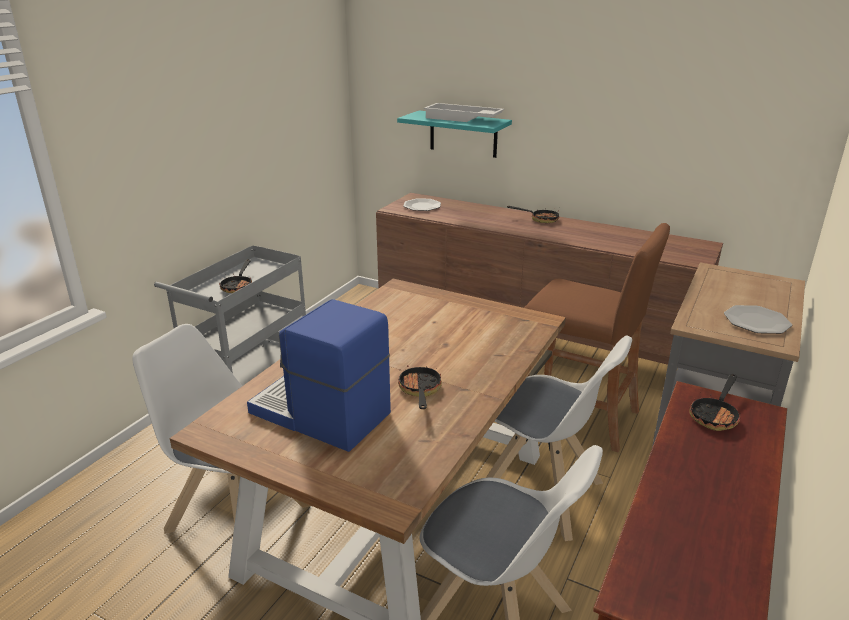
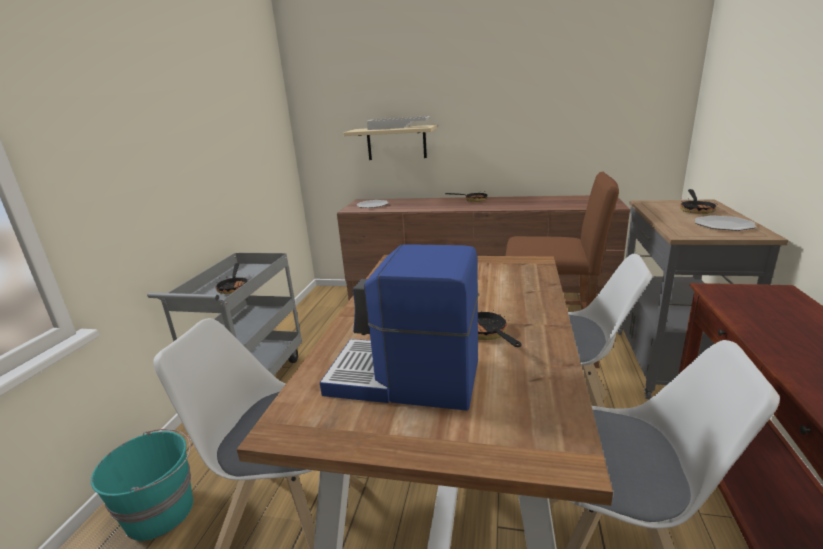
camera: 15 degrees left, 5 degrees down
turquoise shelf [397,111,512,158] -> beige shelf [344,125,437,160]
frying pan [689,374,741,431] -> frying pan moved to [680,189,718,214]
none -> turquoise bucket [91,429,193,541]

